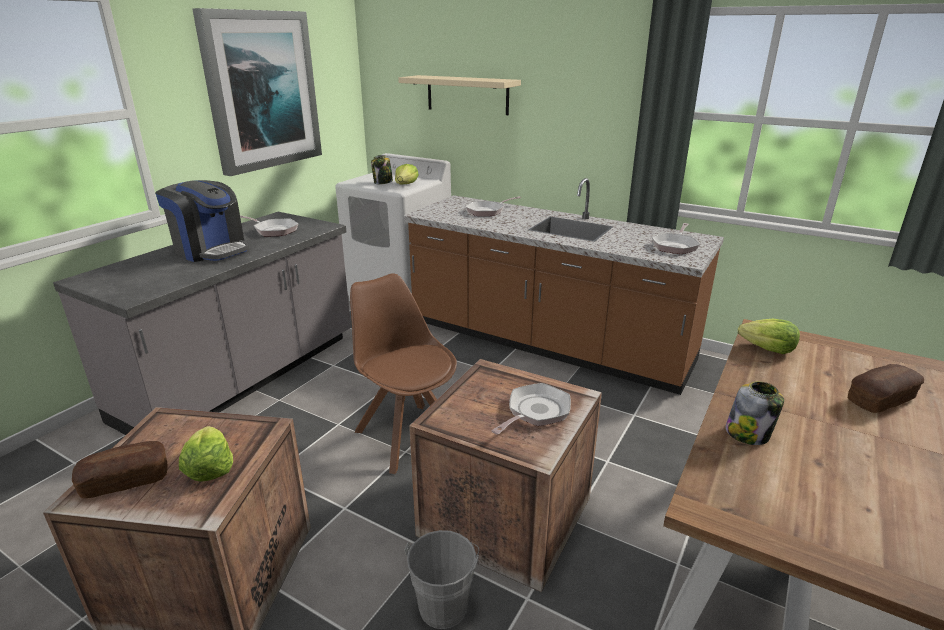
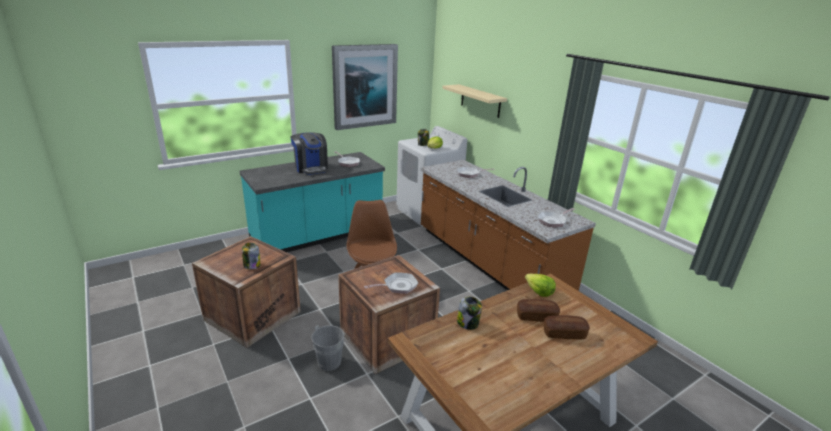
camera: 25 degrees right, 0 degrees up
grey counter [53,212,351,435] -> turquoise counter [240,152,385,252]
bread [72,441,168,498] -> bread moved to [517,299,560,322]
lettuce [179,426,233,482] -> jar [242,243,260,269]

